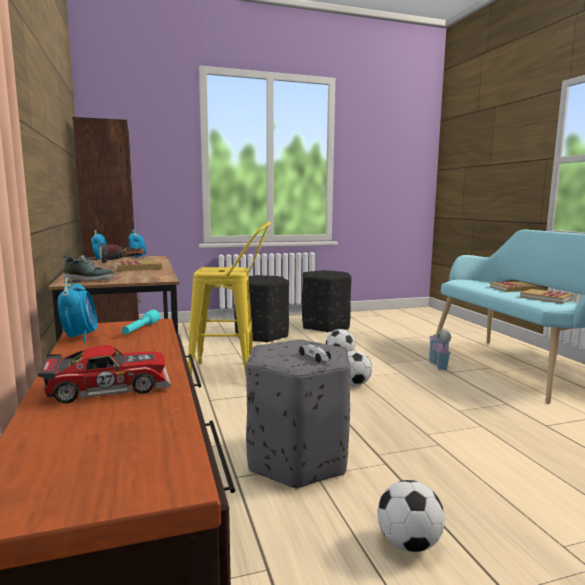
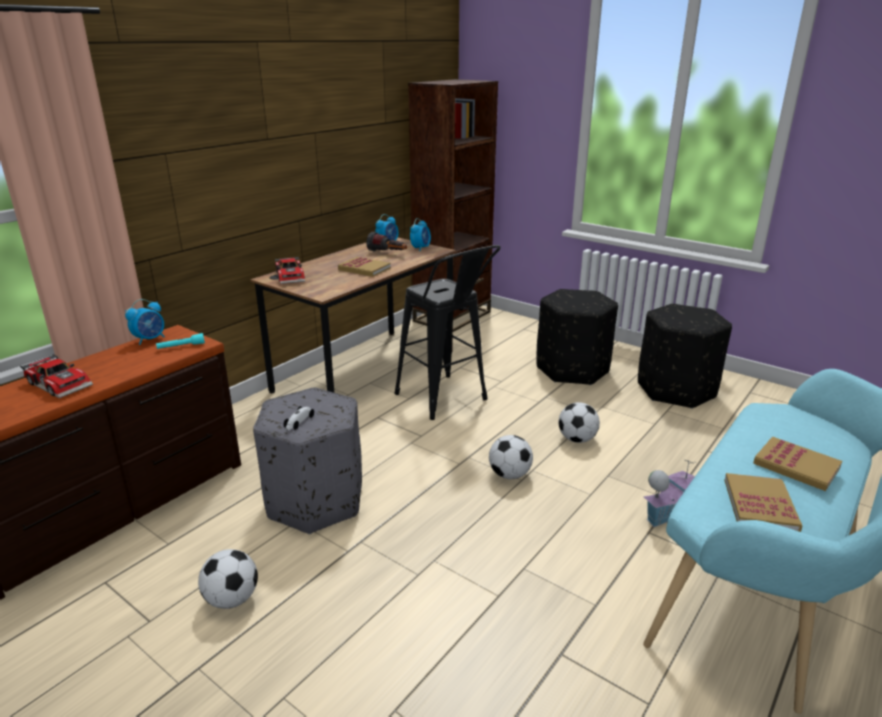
camera: 55 degrees right, 15 degrees up
shoe [63,255,115,281] -> toy car [275,256,305,284]
yellow stool [188,221,271,376] -> black stool [394,245,501,420]

